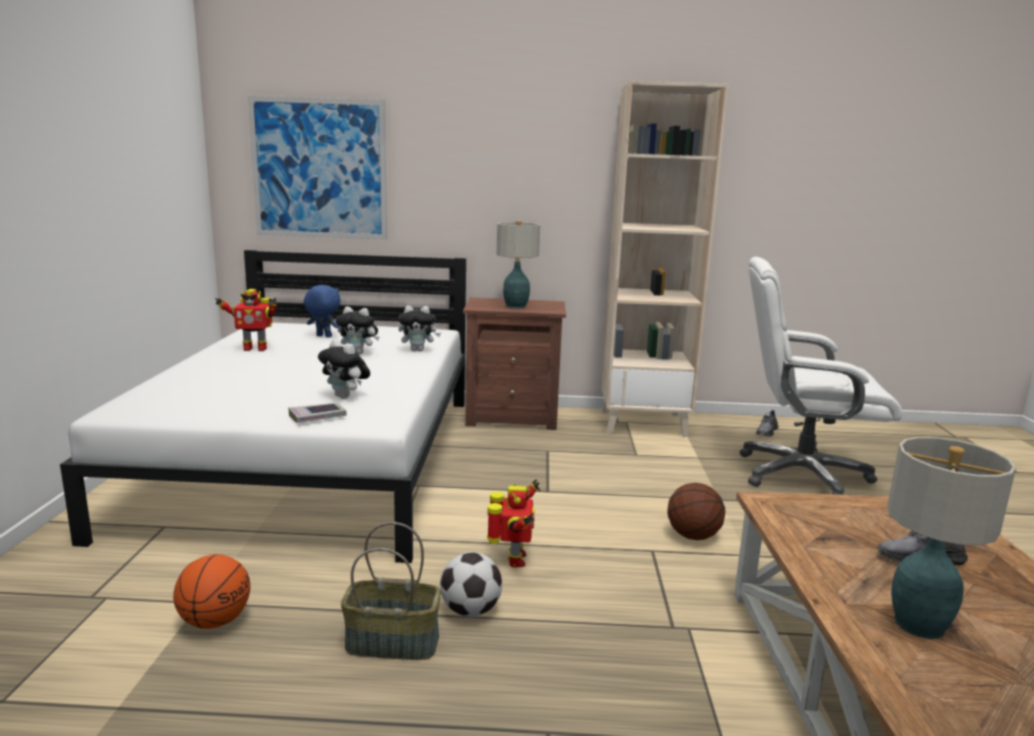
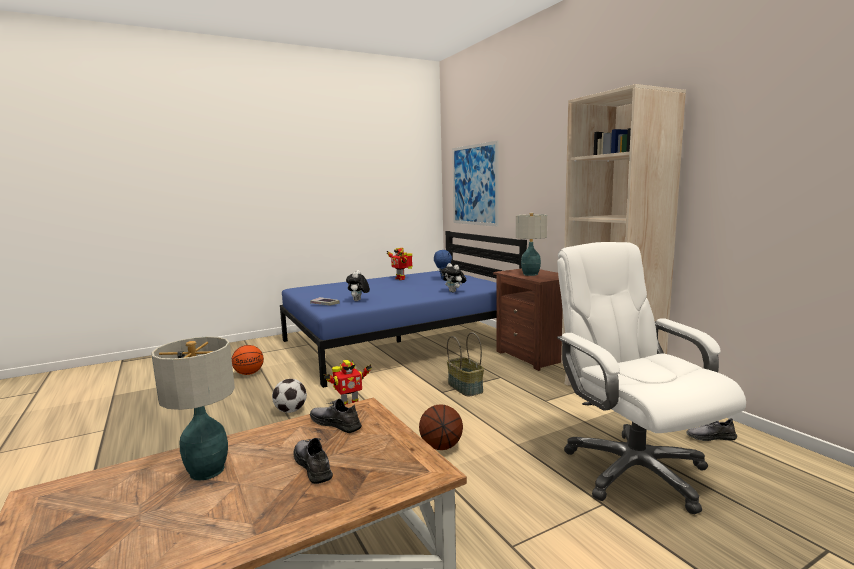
camera: 60 degrees right, 5 degrees down
white bed [60,250,466,563] -> blue bed [280,231,527,388]
plush toy [336,306,379,354] -> none
basket [341,522,441,660] -> basket moved to [447,332,484,397]
none -> grey shoe [310,399,362,433]

